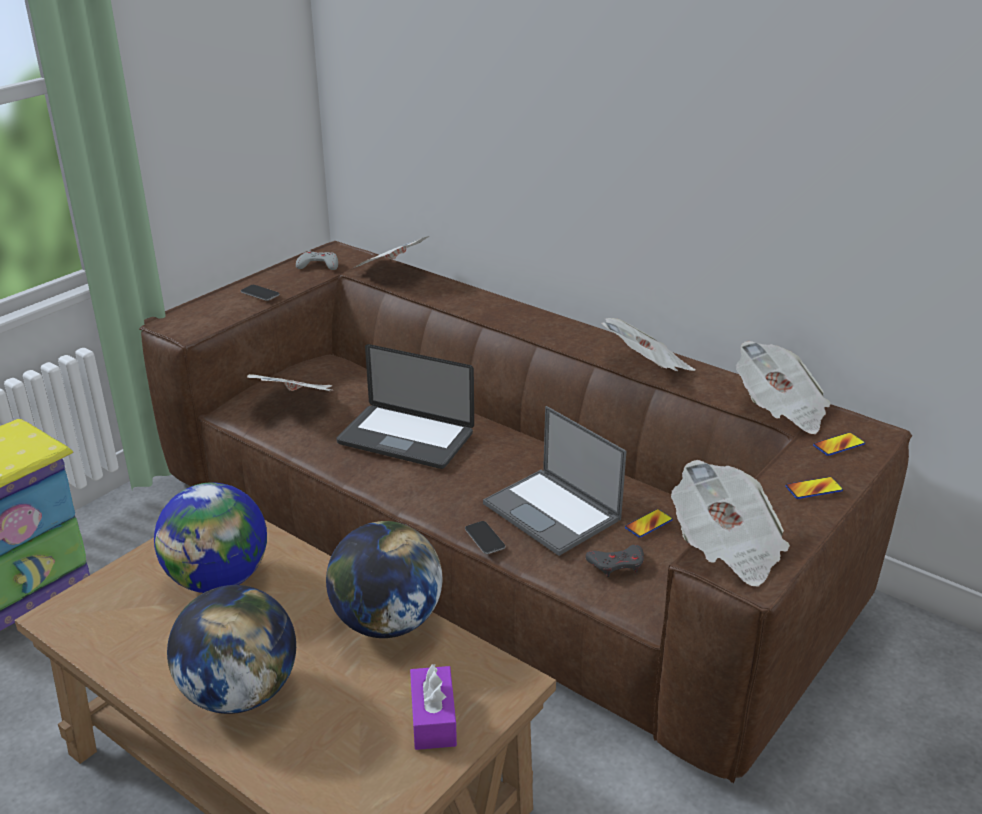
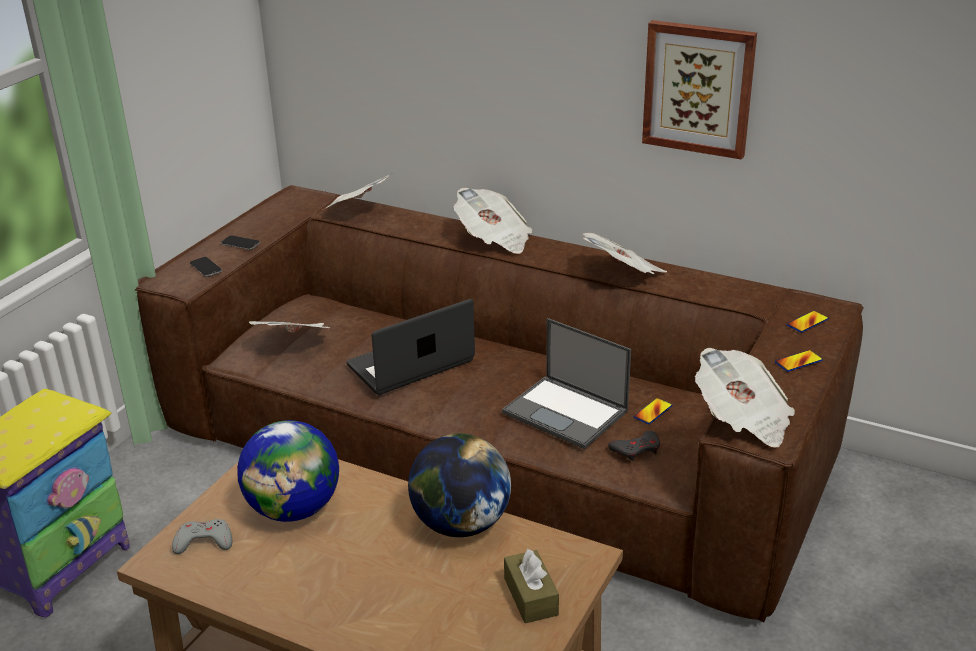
camera: 10 degrees left, 0 degrees up
globe [167,585,296,714] -> none
grey game controller [296,250,338,270] -> grey game controller moved to [172,519,232,554]
laptop [336,344,474,469] -> laptop turned 135 degrees clockwise [347,299,475,395]
purple tissue box [410,663,457,750] -> brown tissue box [504,549,559,623]
phone [465,521,505,554] -> phone moved to [190,257,222,277]
newspaper [736,341,830,434] -> newspaper moved to [454,188,532,254]
none -> picture [642,20,757,160]

